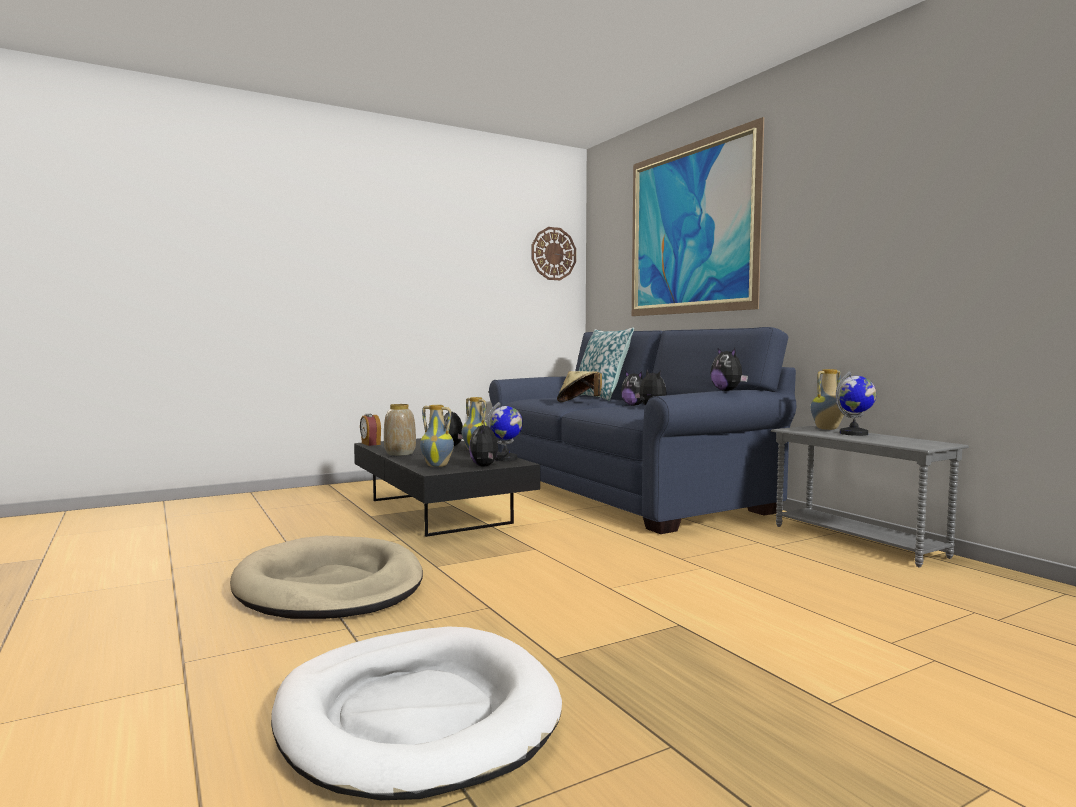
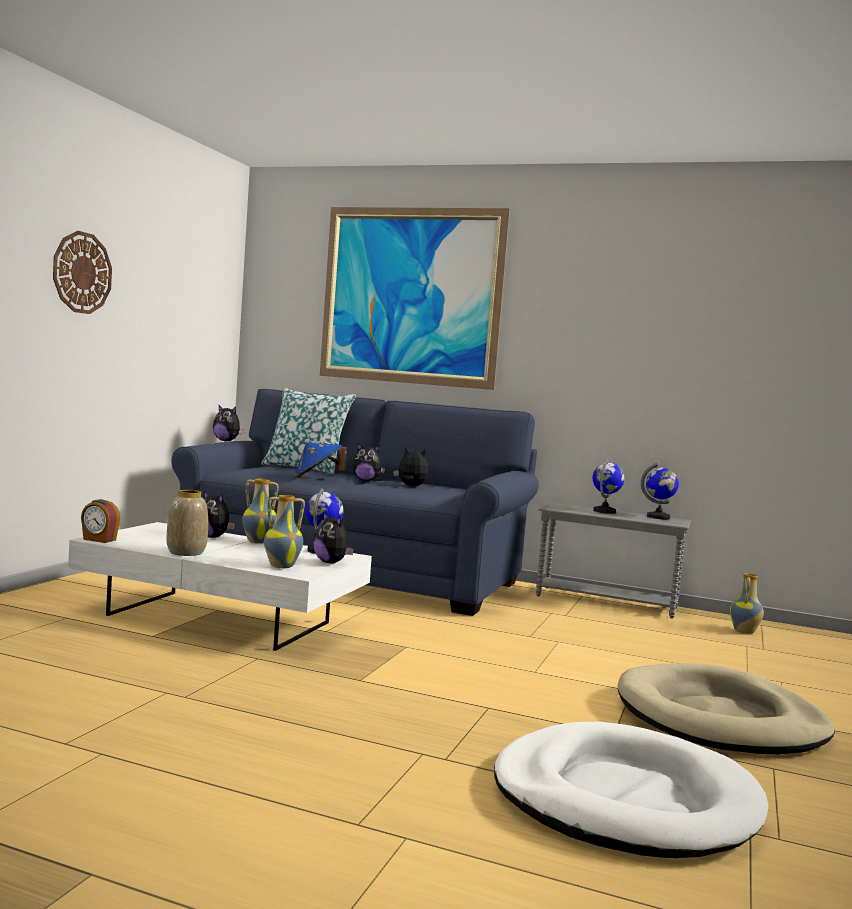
camera: 40 degrees left, 0 degrees up
beige dog bed [230,536,423,619] -> beige dog bed moved to [618,663,835,754]
black coffee table [354,438,540,537] -> white coffee table [68,522,372,651]
wall clock [532,227,576,280] -> wall clock moved to [53,231,112,314]
beige hat [557,371,602,402] -> blue hat [295,443,347,478]
plush toy [710,348,748,391] -> plush toy moved to [213,405,245,442]
vase [811,369,846,430] -> vase moved to [730,573,764,634]
none -> globe [641,463,679,520]

